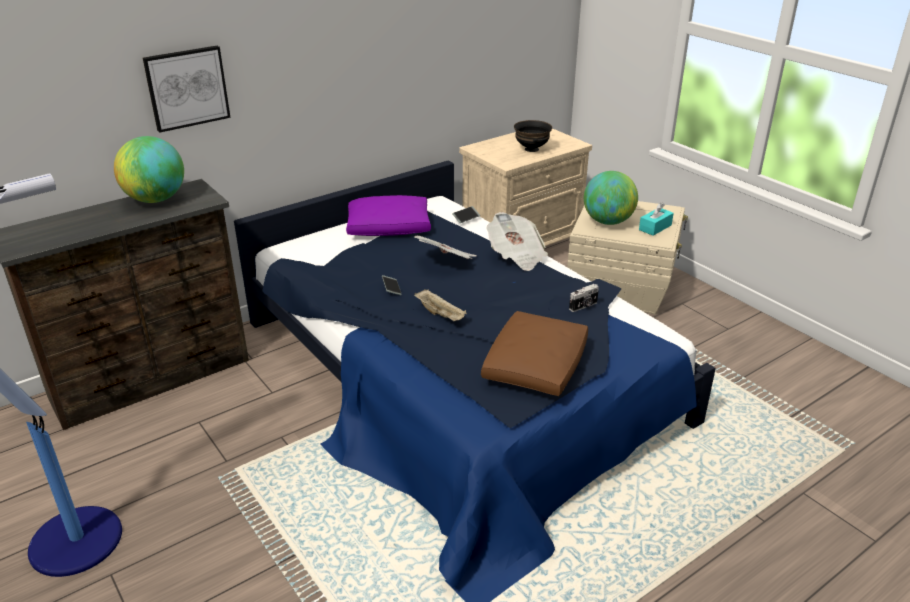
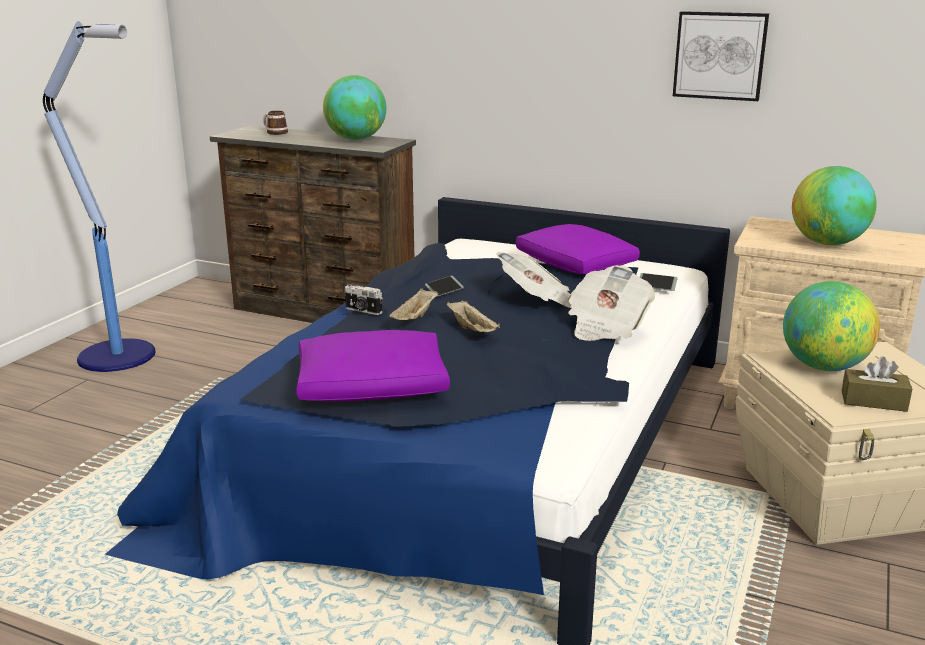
camera: 60 degrees right, 10 degrees down
picture [143,46,231,133] -> picture moved to [673,11,769,101]
brown pillow [481,311,588,396] -> purple pillow [296,330,450,401]
black bowl [514,120,552,152] -> globe [792,166,877,245]
camera [569,284,599,312] -> camera moved to [345,283,383,315]
turquoise tissue box [639,203,674,236] -> brown tissue box [842,356,912,412]
none -> mug [263,111,288,135]
none -> beige tray [447,301,500,332]

